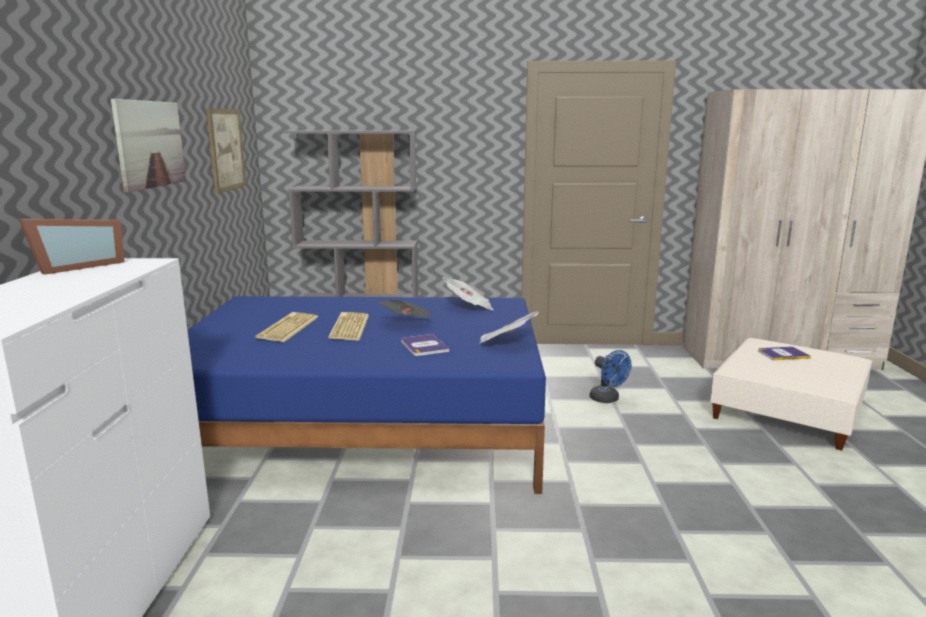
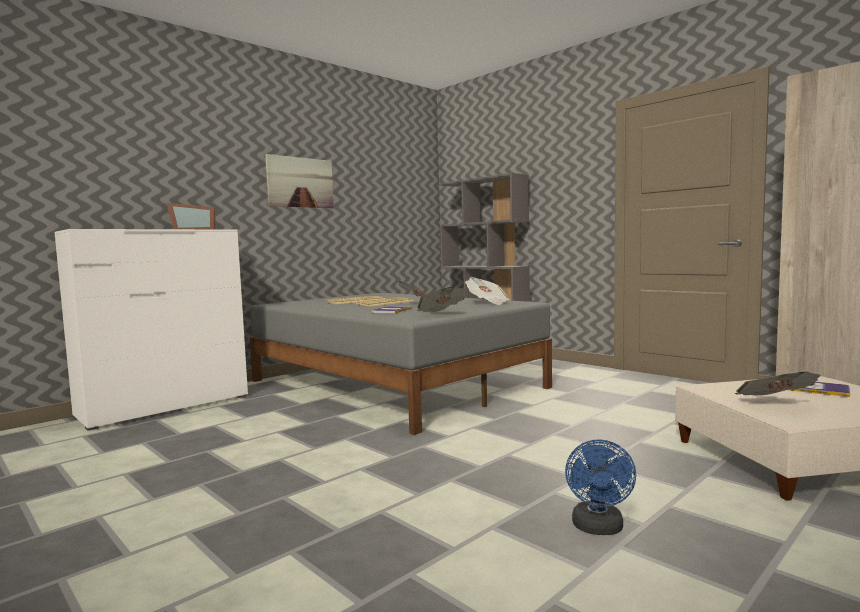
camera: 45 degrees right, 10 degrees down
blue bed [188,296,546,494] -> grey bed [250,293,552,435]
picture [206,108,246,194] -> none
blue fan [590,350,631,403] -> blue fan moved to [565,439,636,535]
none -> newspaper [735,372,821,395]

